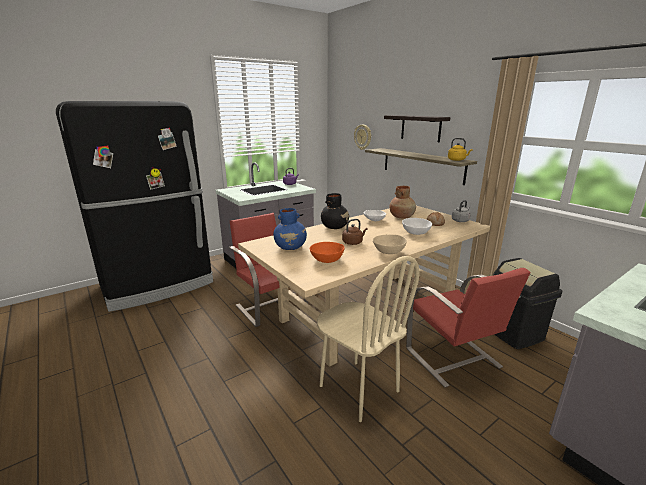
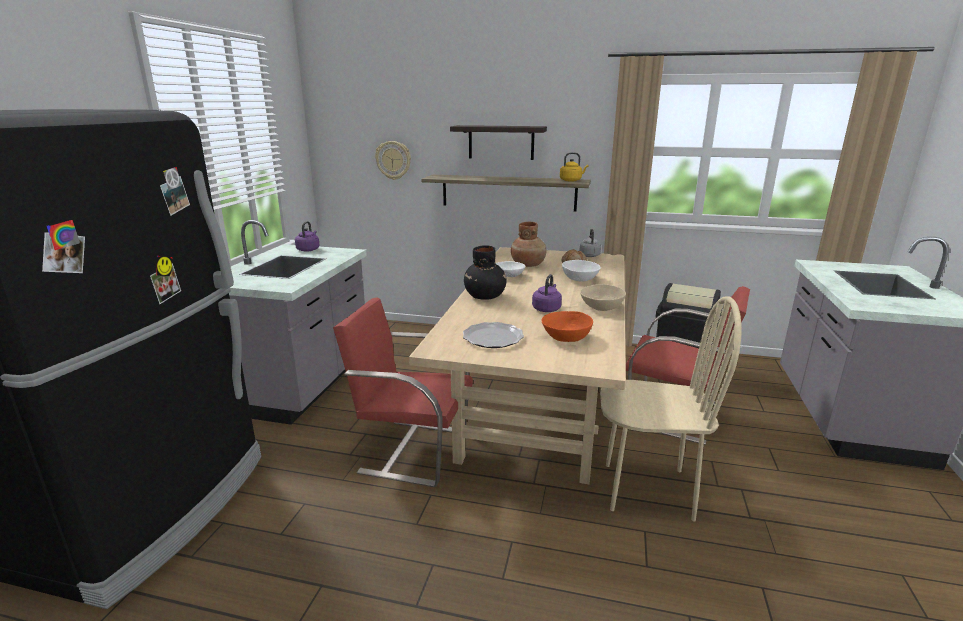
camera: 40 degrees left, 0 degrees up
blue vase [273,208,307,250] -> plate [463,322,524,348]
brown kettle [342,219,368,245] -> purple kettle [532,274,562,312]

